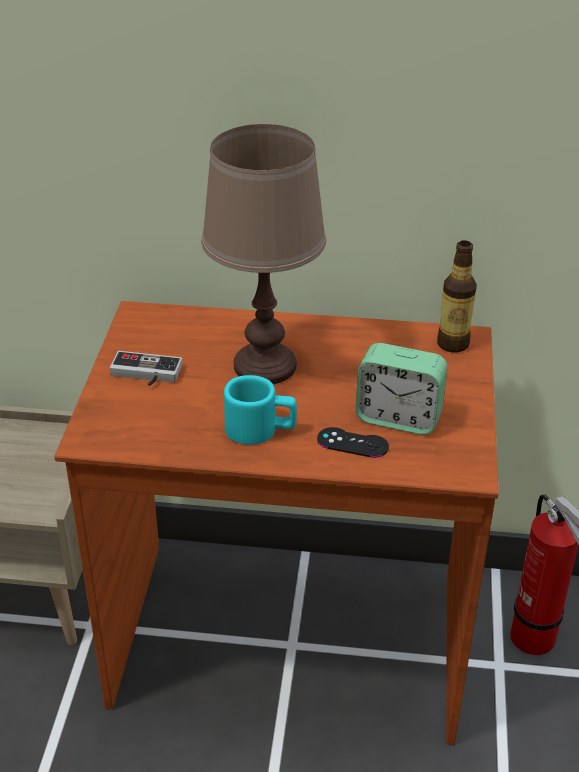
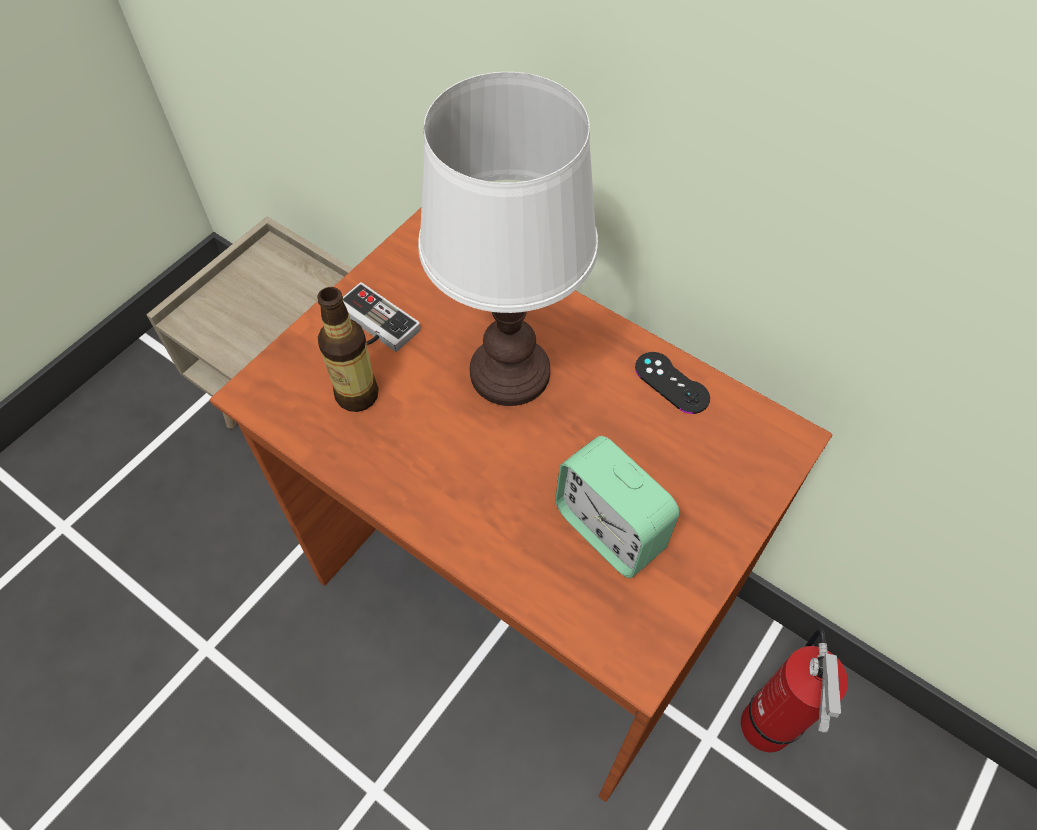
camera: 30 degrees right, 20 degrees up
brown table lamp [201,124,326,384] -> white table lamp [418,72,598,406]
turquoise mug [224,375,297,445] -> none
black game controller [317,427,389,458] -> black game controller moved to [635,352,710,414]
bottle [437,240,477,352] -> bottle moved to [317,287,379,412]

